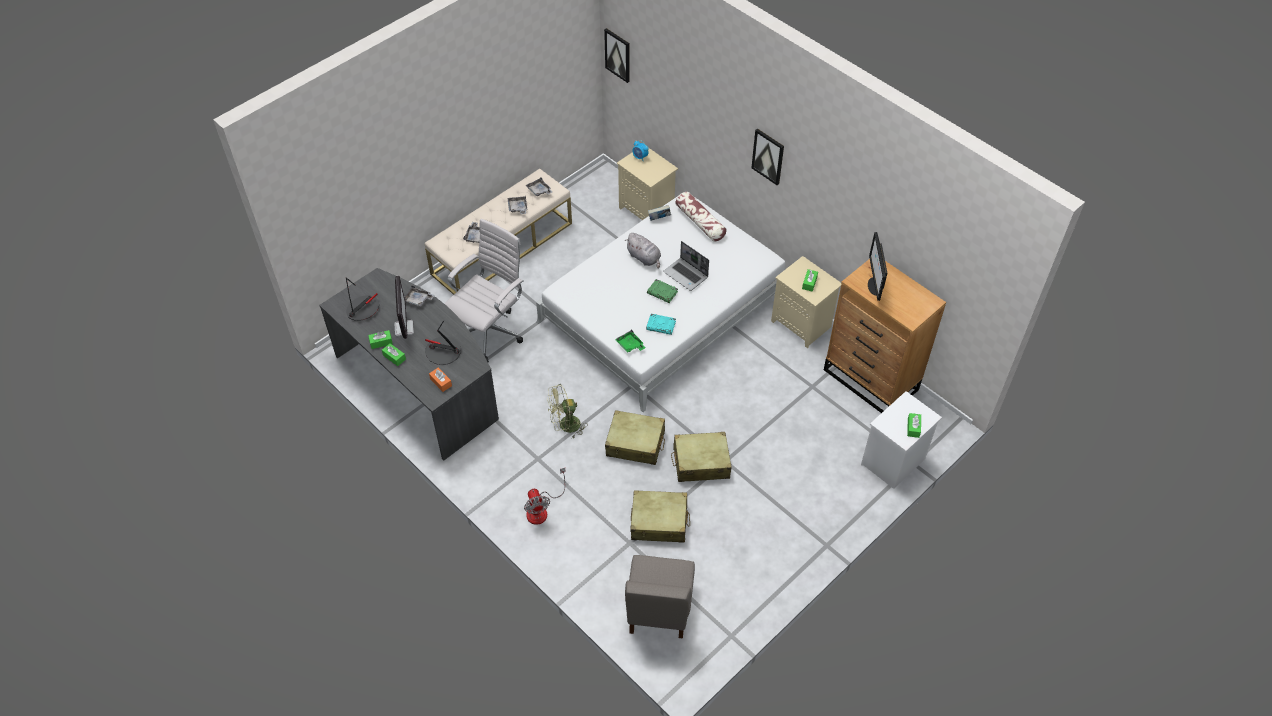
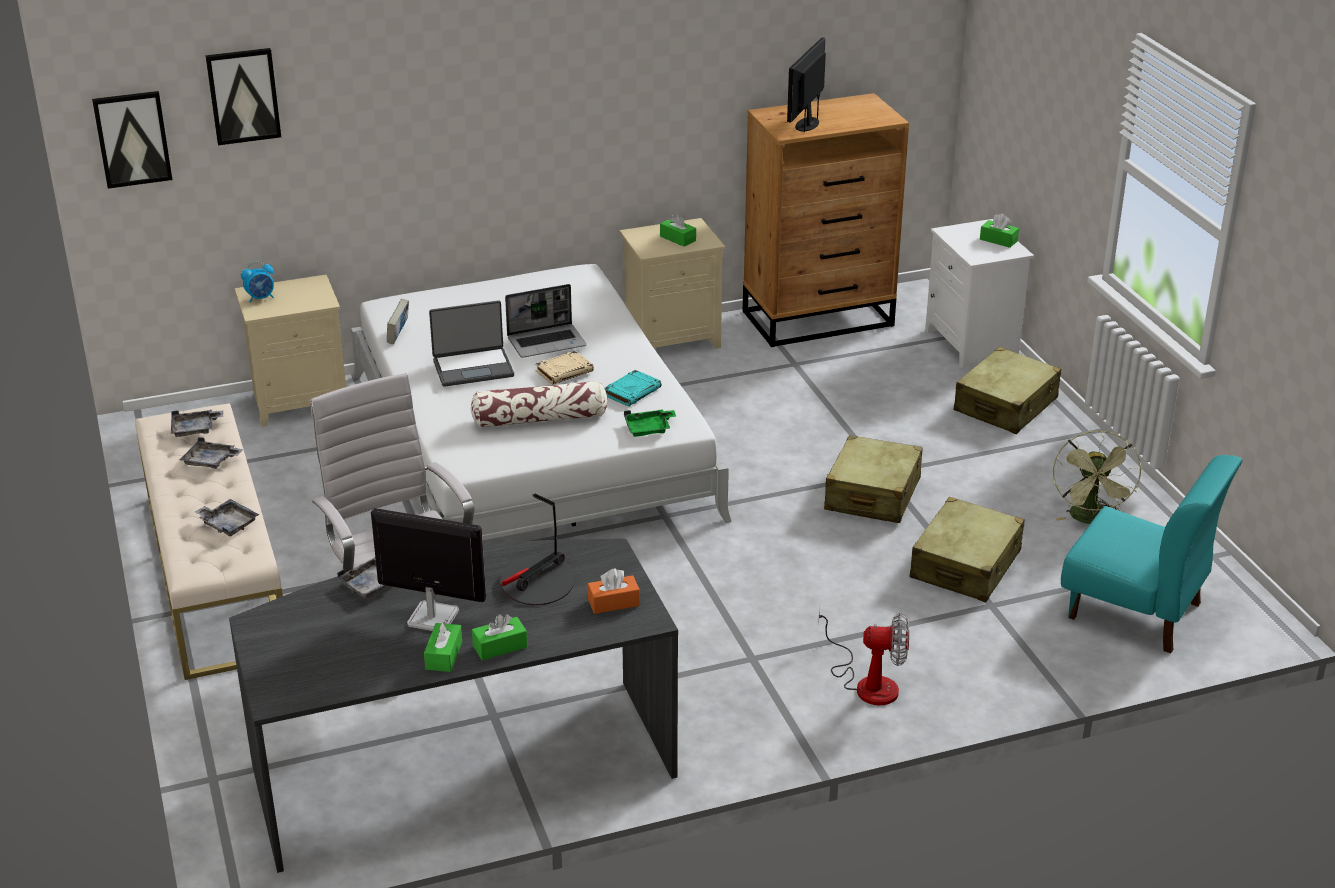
camera: 65 degrees left, 20 degrees down
table lamp [346,277,379,321] -> none
green fan [547,384,588,438] -> green fan moved to [1053,430,1142,524]
beige suitcase [605,410,665,465] -> beige suitcase moved to [954,347,1061,434]
grey plush toy [625,233,661,269] -> laptop [429,300,514,387]
grey chair [625,555,695,639] -> turquoise chair [1061,455,1243,653]
green book [647,279,678,303] -> beige book [535,351,594,385]
pillow [675,192,727,242] -> pillow moved to [471,381,607,428]
picture [751,128,784,185] -> picture moved to [205,48,281,145]
monitor [868,232,887,301] -> monitor turned 90 degrees clockwise [787,37,826,132]

